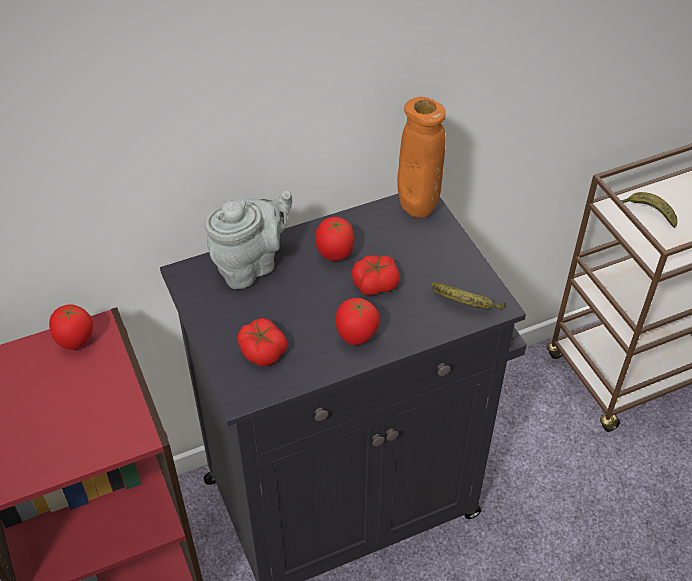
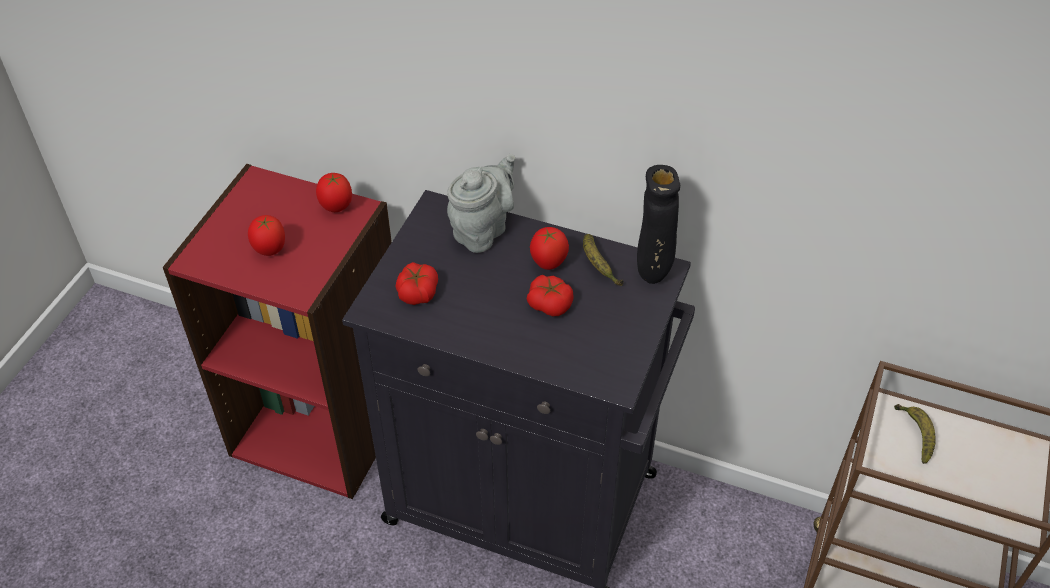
camera: 45 degrees right, 0 degrees up
grey teapot [205,191,292,289] -> grey teapot turned 60 degrees counterclockwise [447,154,515,253]
tomato [335,298,380,345] -> tomato moved to [248,215,285,256]
orange vase [397,97,446,218] -> black vase [637,165,680,284]
banana [431,282,506,310] -> banana moved to [583,234,624,286]

